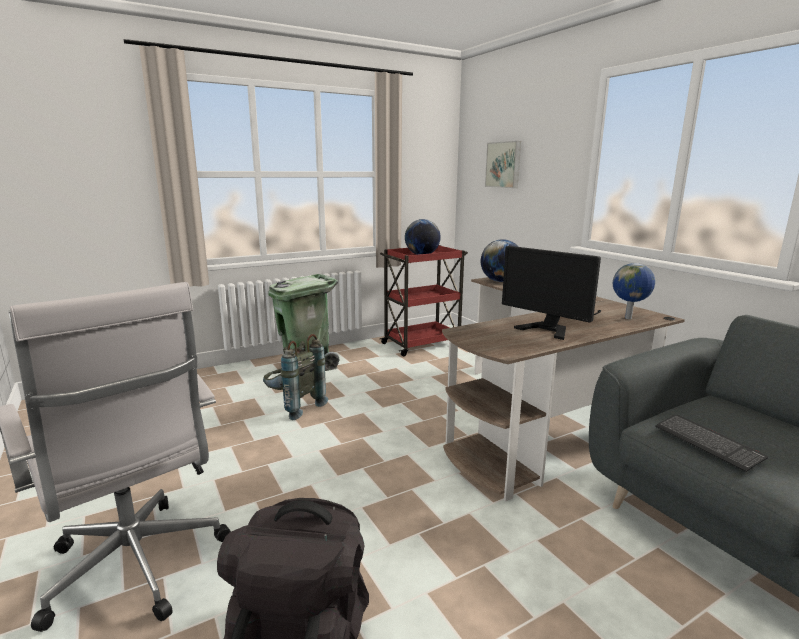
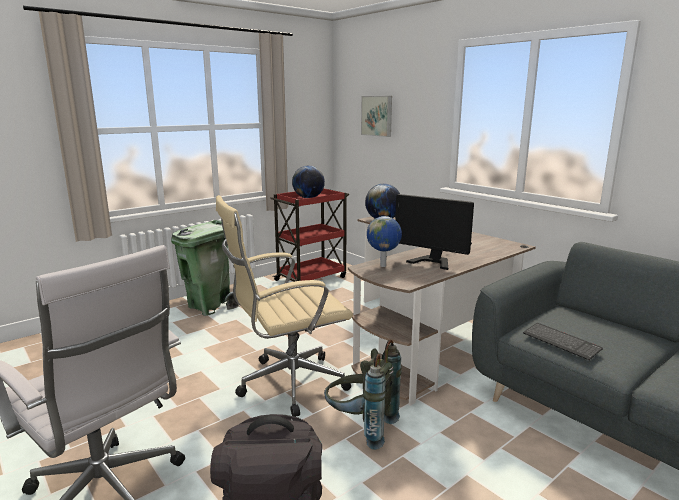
camera: 10 degrees left, 0 degrees up
grey backpack [263,334,328,420] -> grey backpack moved to [324,340,402,450]
globe [613,263,655,319] -> globe moved to [367,216,402,267]
none -> beige office chair [216,195,353,417]

